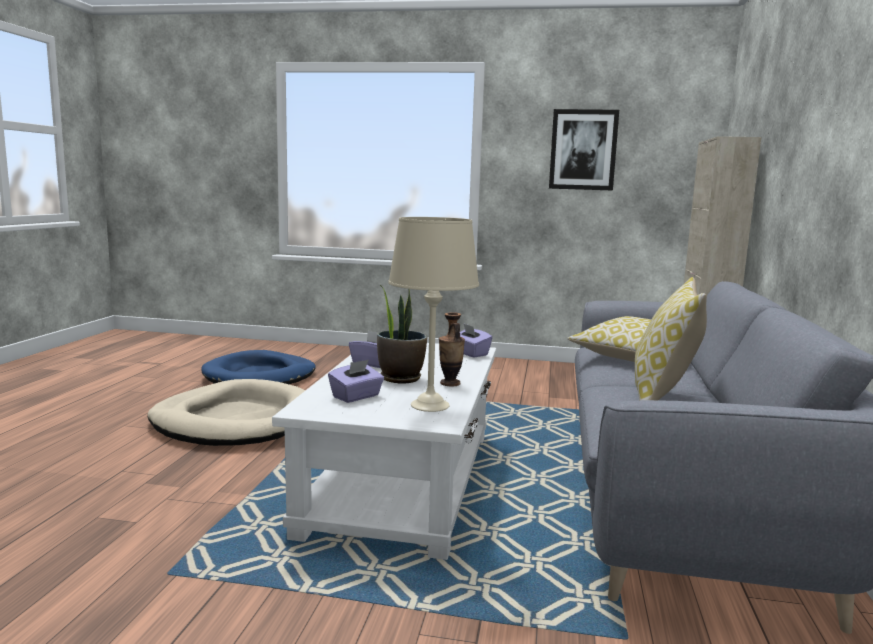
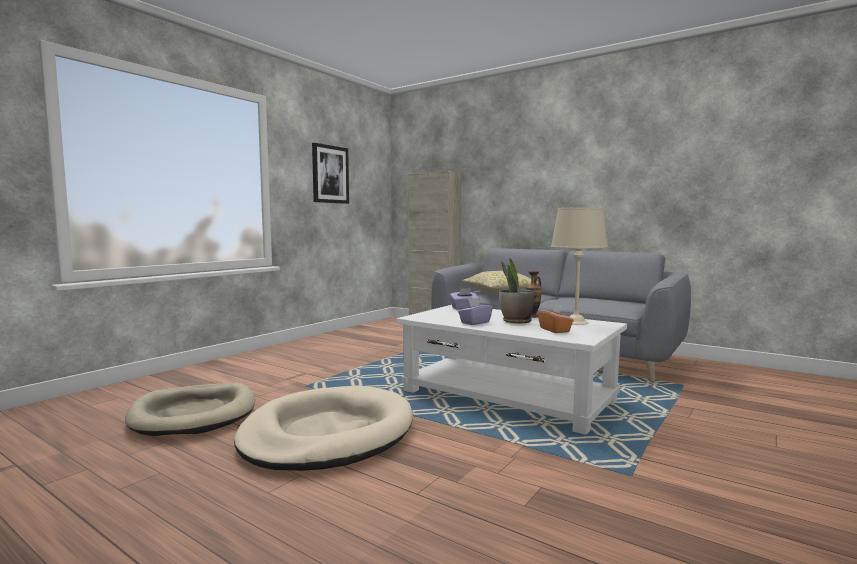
camera: 65 degrees left, 5 degrees down
blue dog bed [201,350,316,384] -> beige dog bed [125,383,255,436]
purple tissue box [328,360,384,403] -> orange tissue box [538,303,574,333]
pillow [635,277,707,400] -> none

